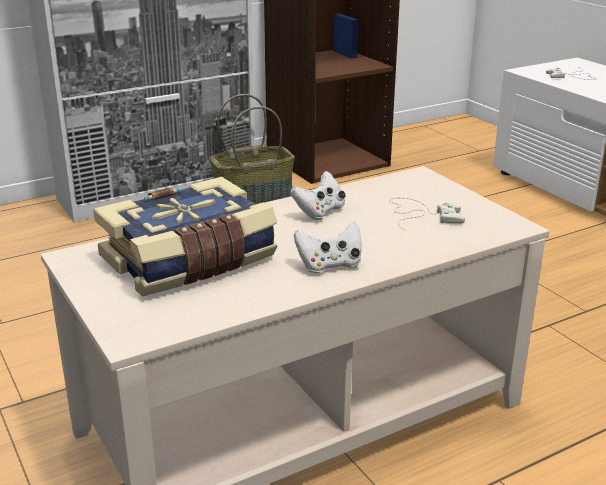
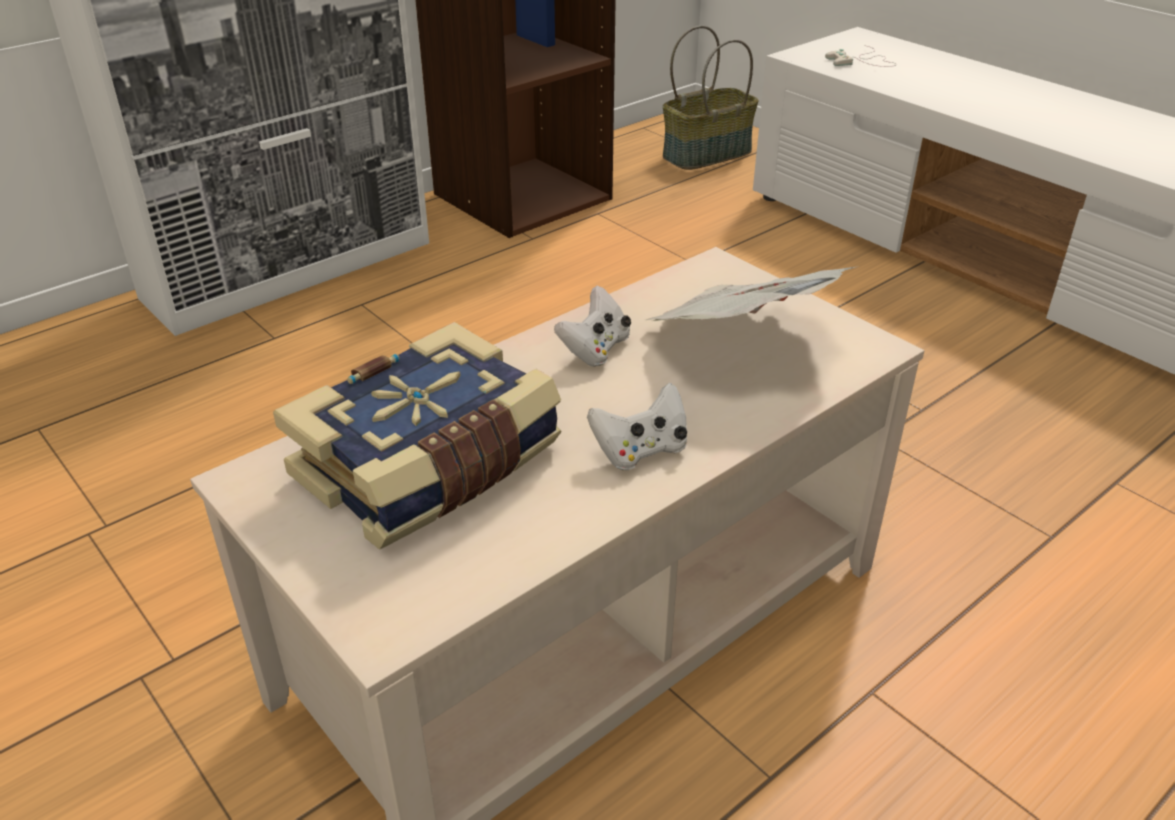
camera: 10 degrees left, 10 degrees up
basket [210,94,295,204] -> basket moved to [663,25,759,170]
white game controller [389,198,465,231] -> newspaper [646,267,855,321]

